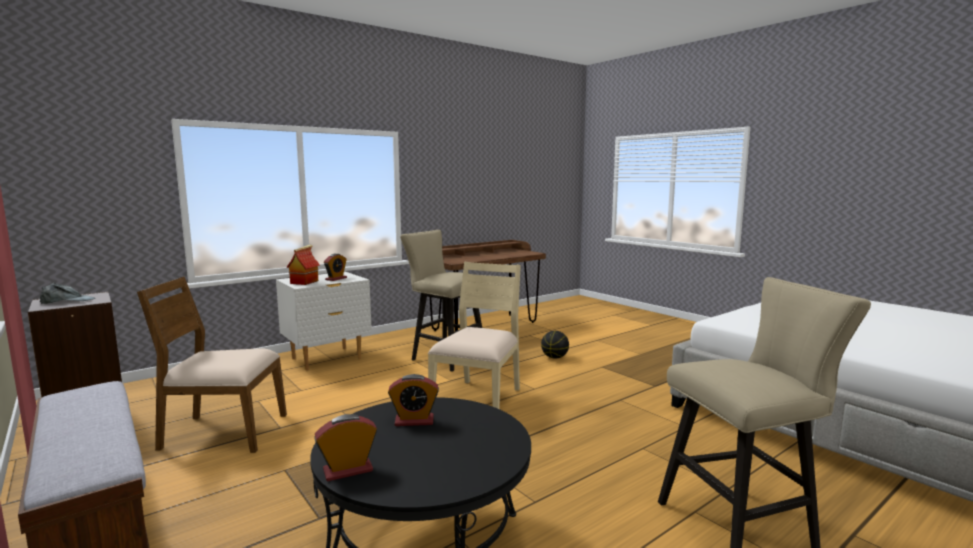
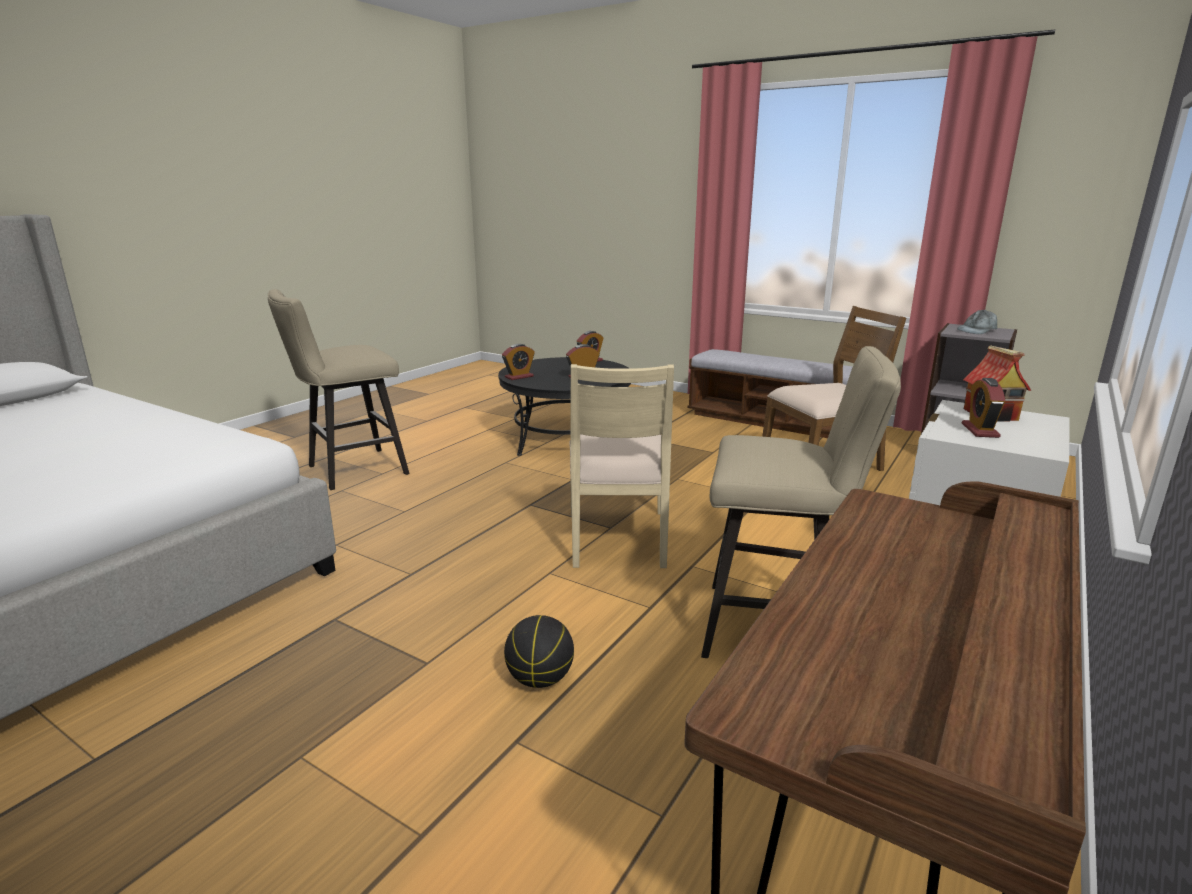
camera: 160 degrees right, 10 degrees up
none -> alarm clock [502,344,535,380]

